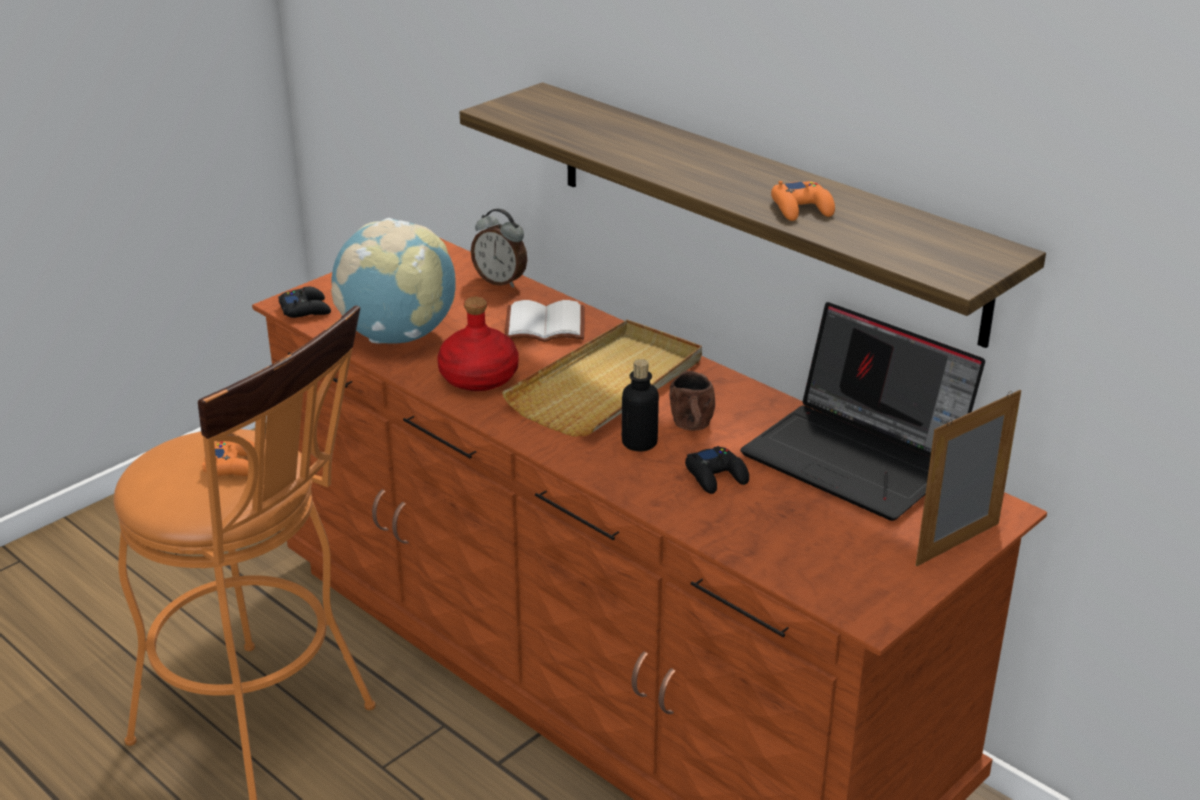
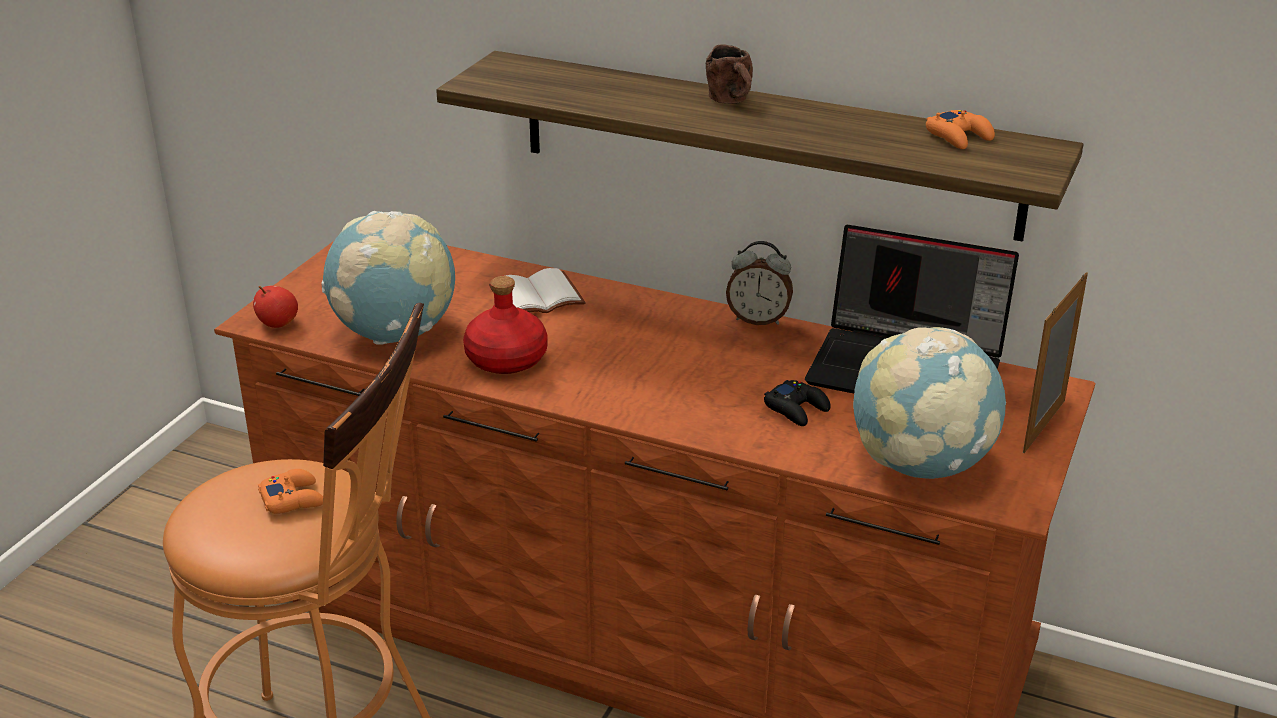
camera: 20 degrees left, 0 degrees up
black game controller [278,287,331,318] -> apple [253,286,298,328]
alarm clock [471,208,527,288] -> alarm clock moved to [726,241,793,325]
beige tray [502,320,702,437] -> none
bottle [622,359,659,451] -> none
brown mug [670,371,715,431] -> brown mug moved to [706,44,753,104]
orange game controller [771,181,835,221] -> orange game controller moved to [926,110,995,149]
none -> globe [853,327,1006,479]

